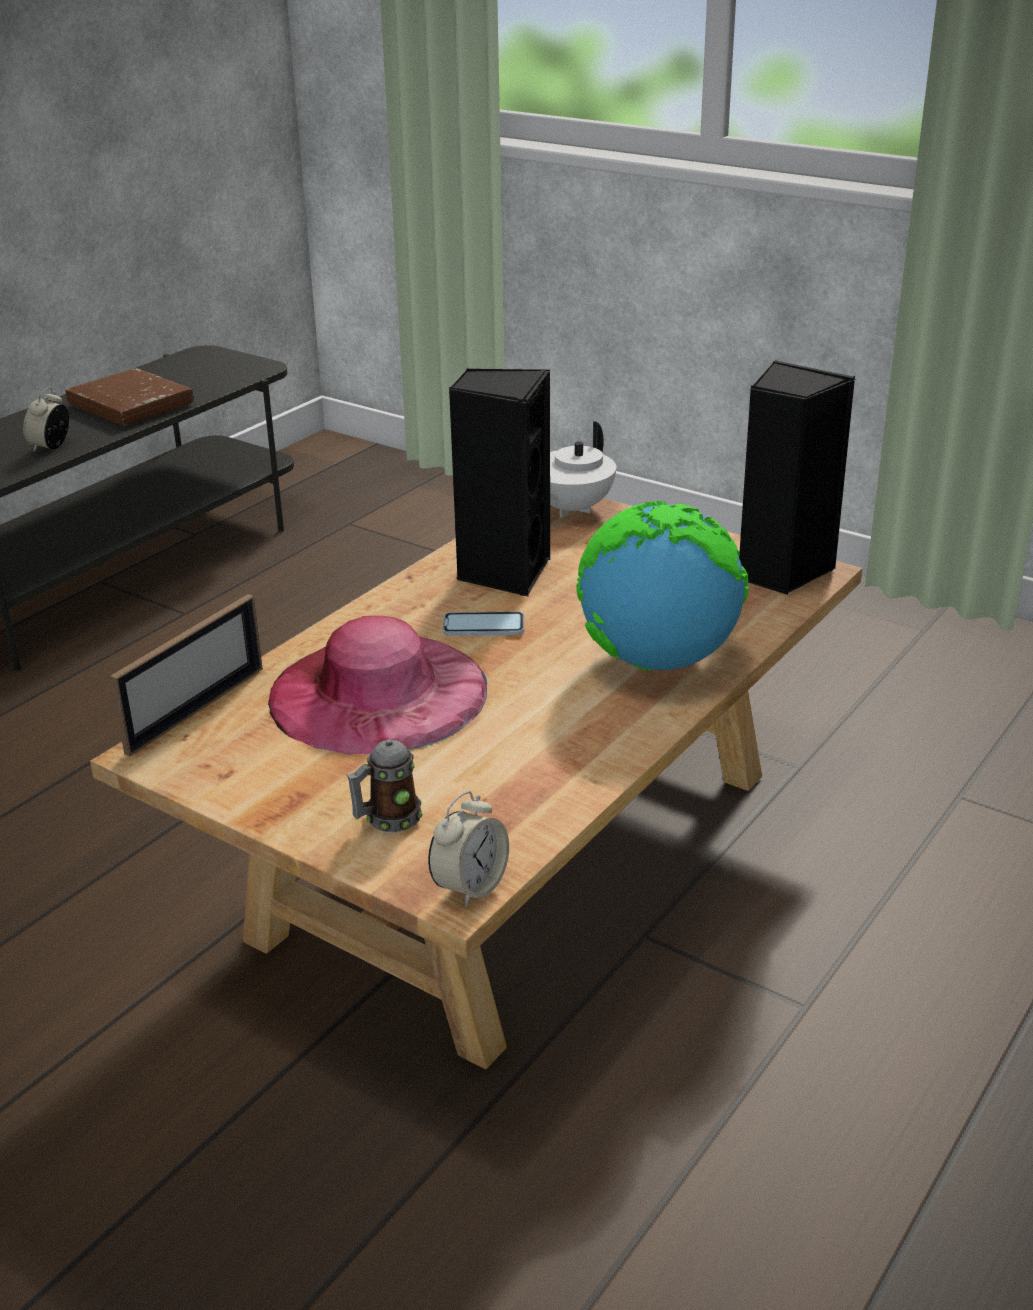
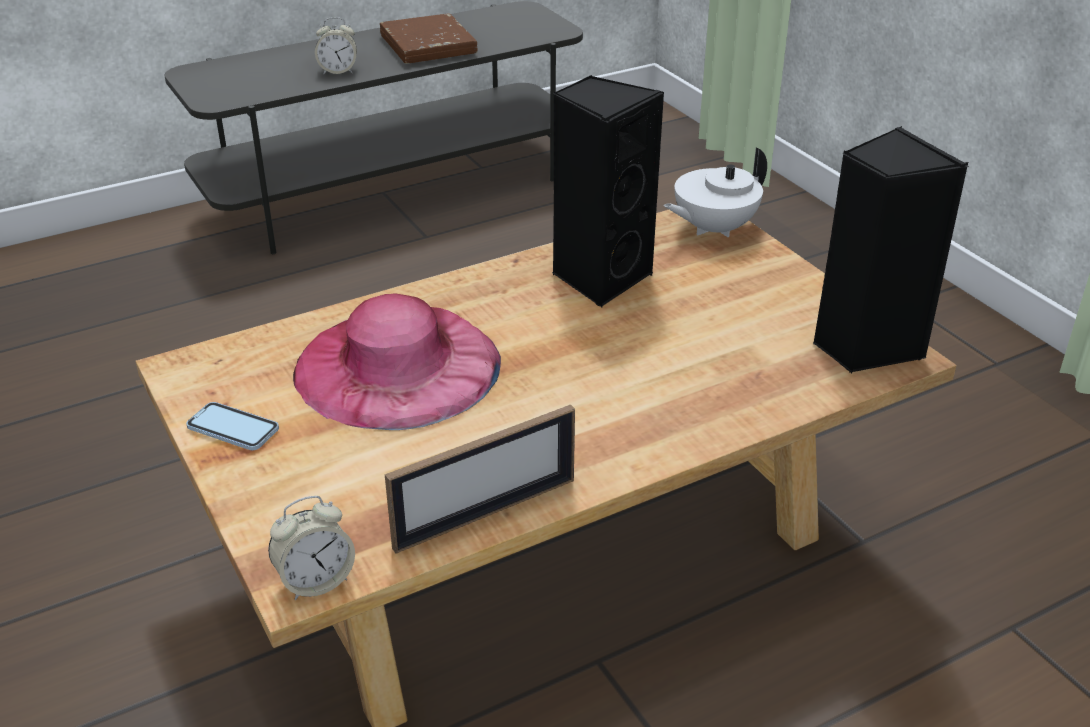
camera: 25 degrees right, 5 degrees up
alarm clock [23,387,69,452] -> alarm clock turned 135 degrees counterclockwise [315,17,357,75]
picture frame [110,594,263,756] -> picture frame moved to [385,405,575,554]
mug [347,740,422,832] -> none
phone [443,612,524,636] -> phone moved to [186,402,279,450]
globe [576,501,748,670] -> none

